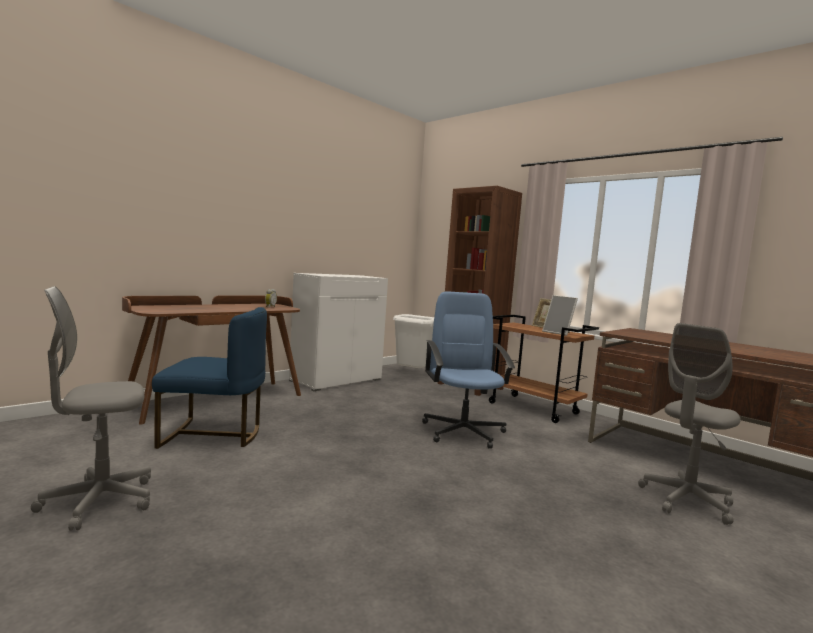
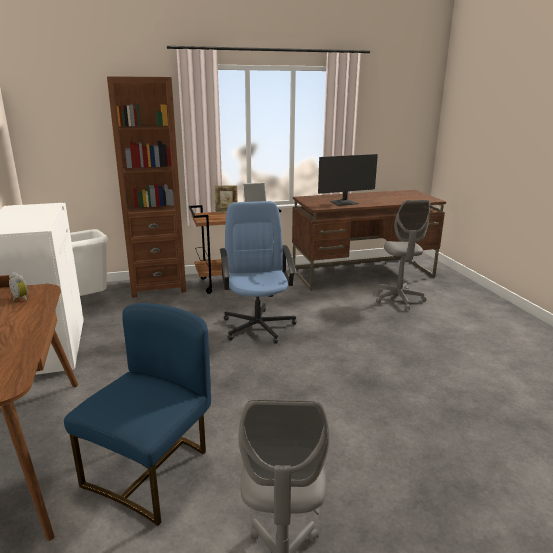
camera: 60 degrees left, 15 degrees up
blue office chair [422,291,515,449] -> blue office chair turned 60 degrees clockwise [220,201,296,344]
none -> monitor [318,154,378,206]

